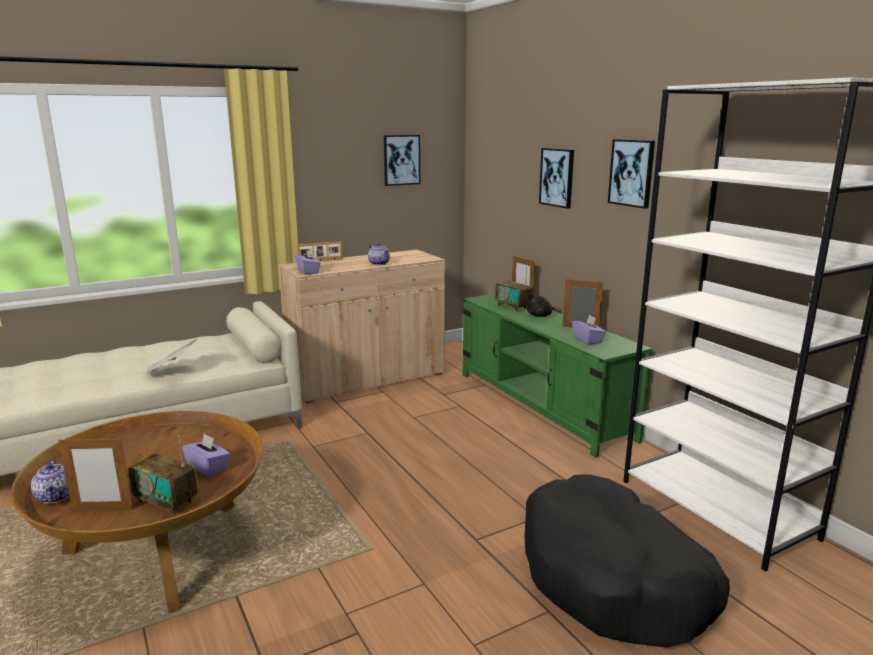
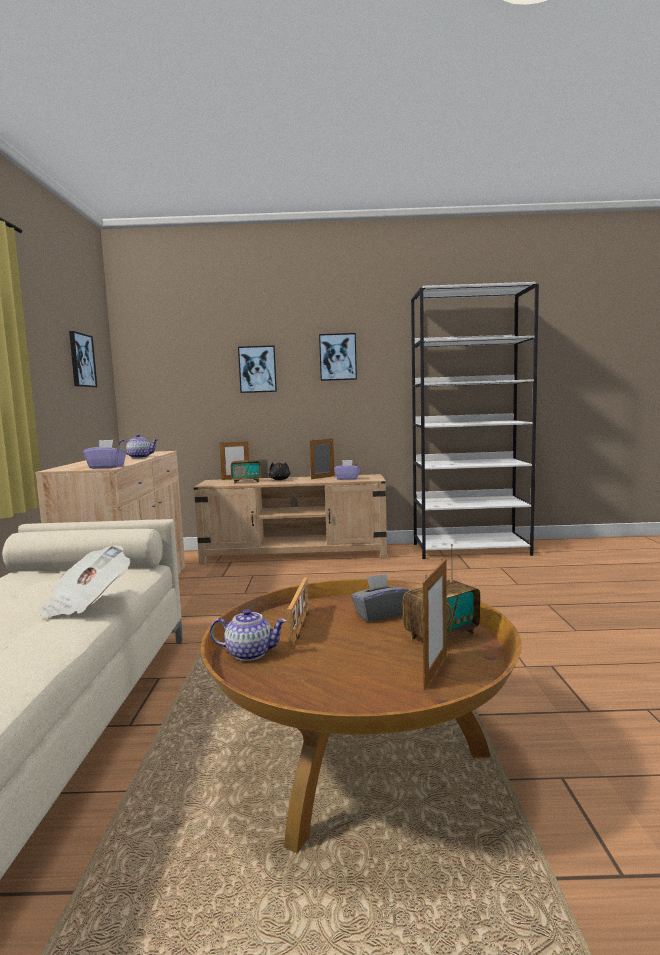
camera: 60 degrees left, 10 degrees down
teapot [31,459,69,503] -> teapot moved to [210,609,287,661]
purple tissue box [182,433,230,477] -> grey tissue box [351,573,409,622]
picture frame [297,241,343,261] -> picture frame moved to [287,577,309,646]
green tv stand [463,294,652,458] -> beige tv stand [194,474,387,565]
black dog bed [525,474,730,648] -> none

